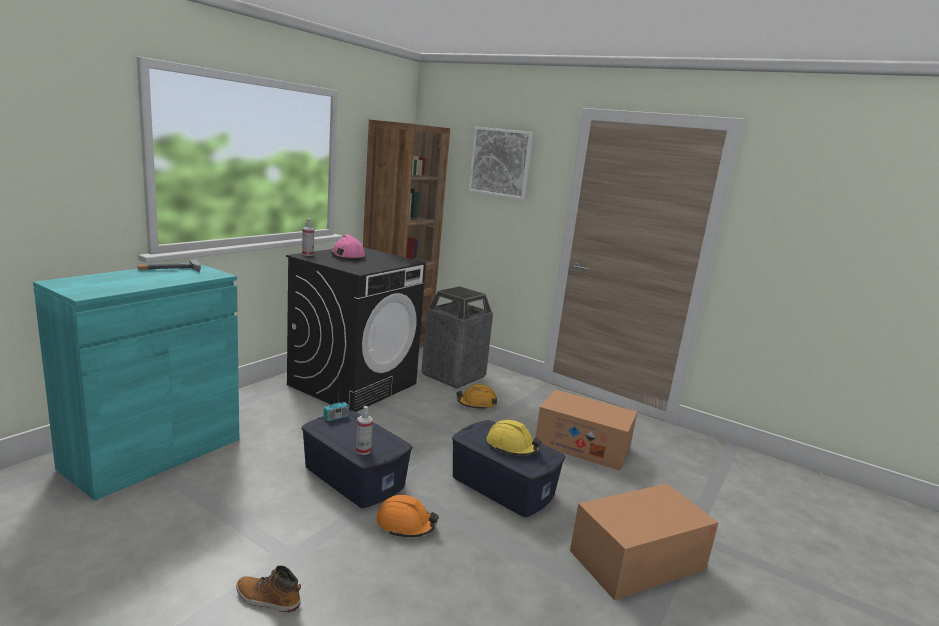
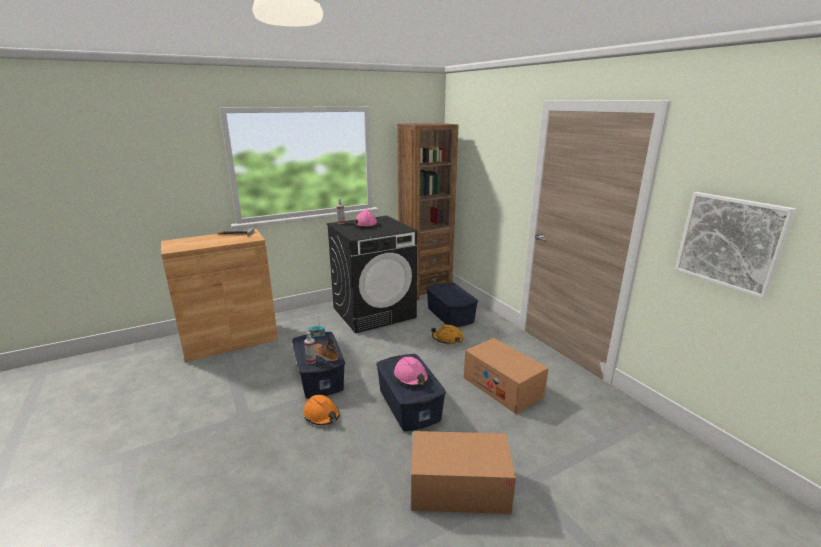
camera: 30 degrees right, 5 degrees up
turquoise cabinet [33,262,239,501] -> brown cabinet [161,229,278,362]
boot [236,566,301,613] -> boot moved to [315,339,338,363]
trash can [421,286,493,389] -> blue storage box [426,282,478,327]
picture [469,127,533,200] -> picture moved to [675,192,796,299]
yellow hard hat [487,420,542,456] -> pink hard hat [394,357,429,386]

